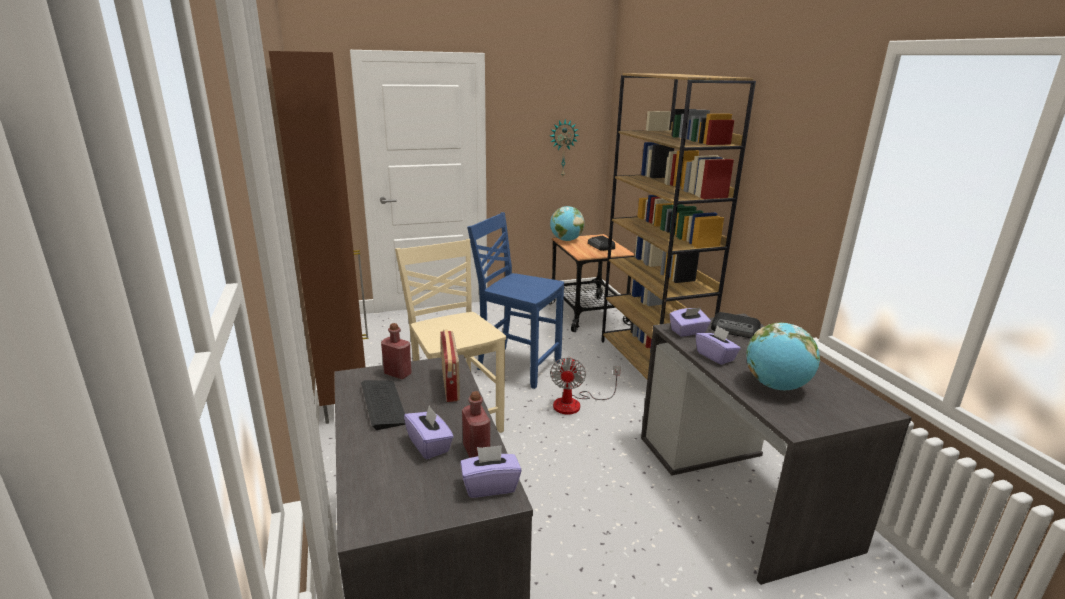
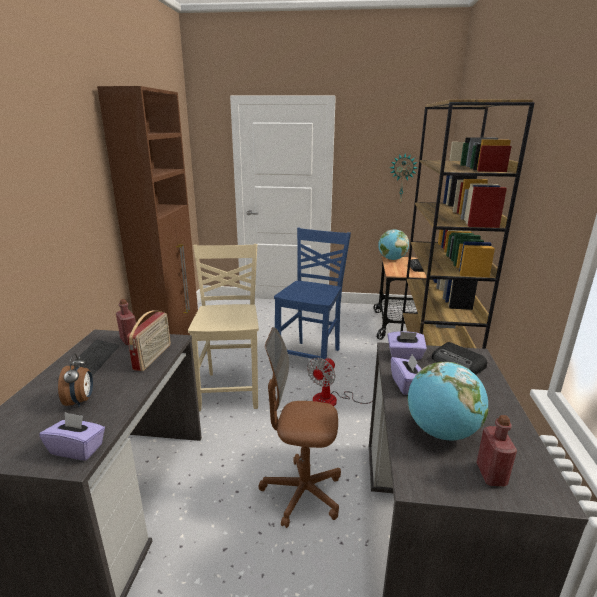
camera: 25 degrees right, 0 degrees up
purple tissue box [404,405,454,459] -> alarm clock [58,354,93,407]
red bottle [462,391,490,458] -> red bottle moved to [476,415,517,486]
blue chair [467,212,564,389] -> blue chair turned 60 degrees clockwise [274,228,351,360]
none -> brown office chair [259,327,341,528]

